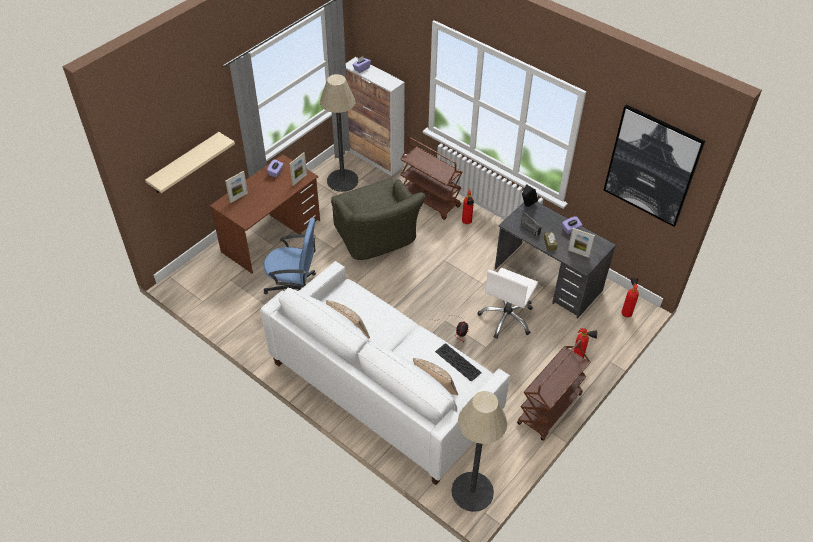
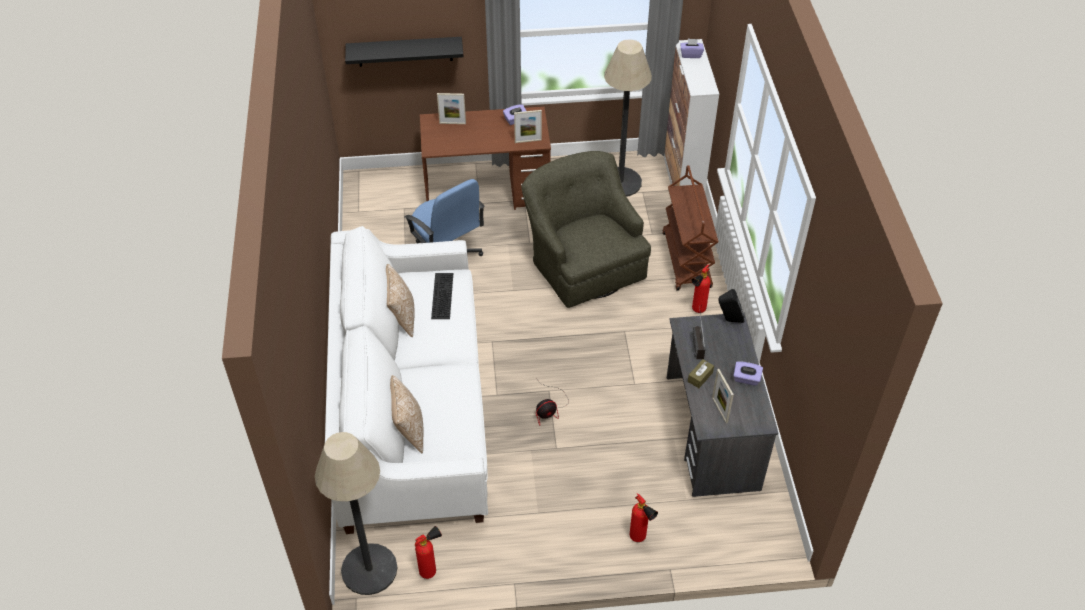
camera: 45 degrees right, 0 degrees up
beige shelf [145,132,235,193] -> black shelf [345,37,464,67]
green armchair [331,178,426,260] -> green armchair turned 135 degrees clockwise [521,151,651,308]
keyboard [435,343,482,382] -> keyboard moved to [431,273,453,319]
white office chair [478,268,538,339] -> none
brown cart [517,340,590,441] -> none
picture [604,104,705,227] -> none
fire extinguisher [621,277,639,317] -> fire extinguisher moved to [415,526,442,579]

